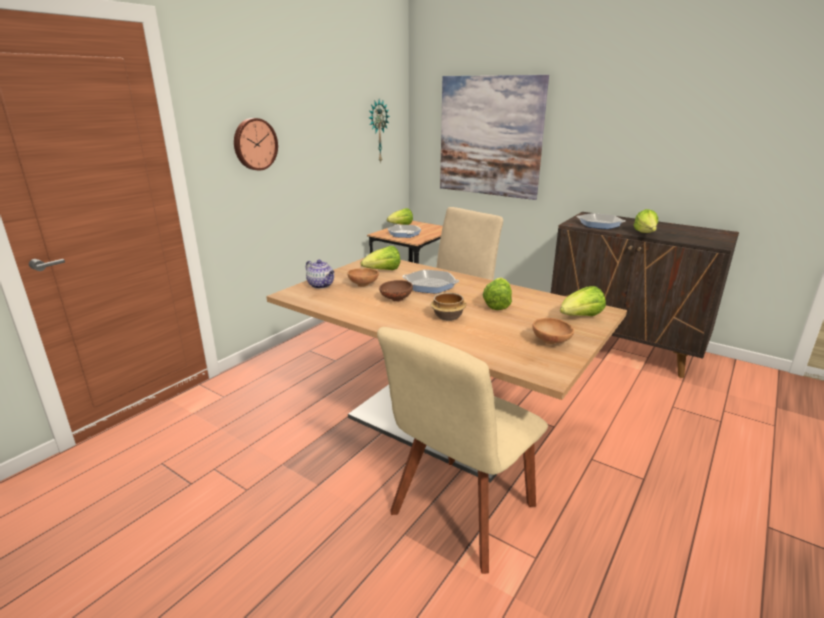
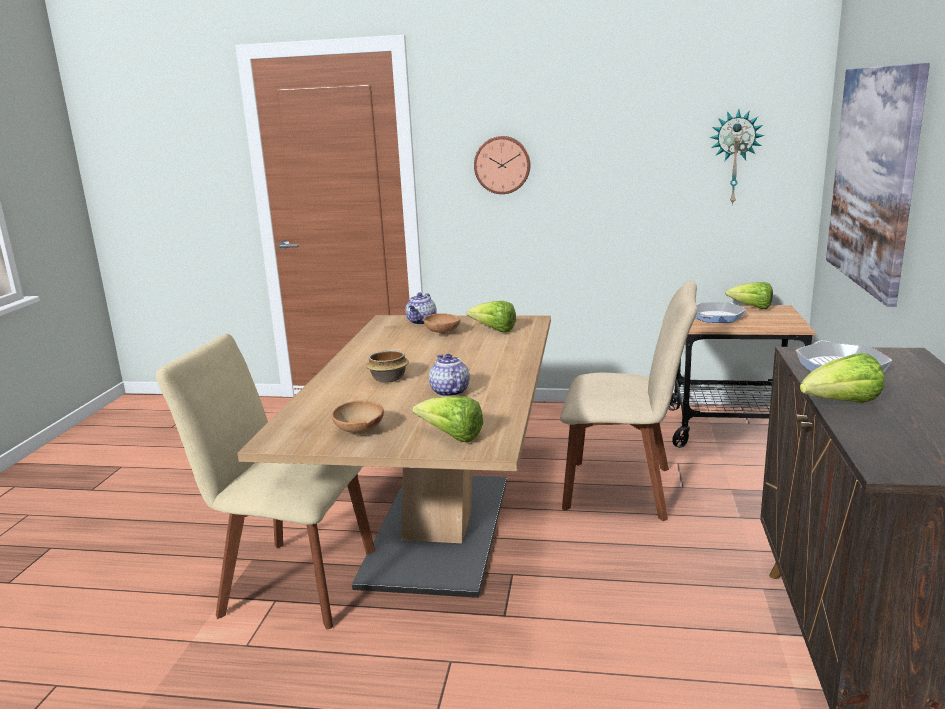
camera: 65 degrees right, 5 degrees down
brown bowl [379,280,413,301] -> none
frying pan [402,270,459,294] -> none
lettuce [483,278,512,310] -> teapot [429,354,470,397]

